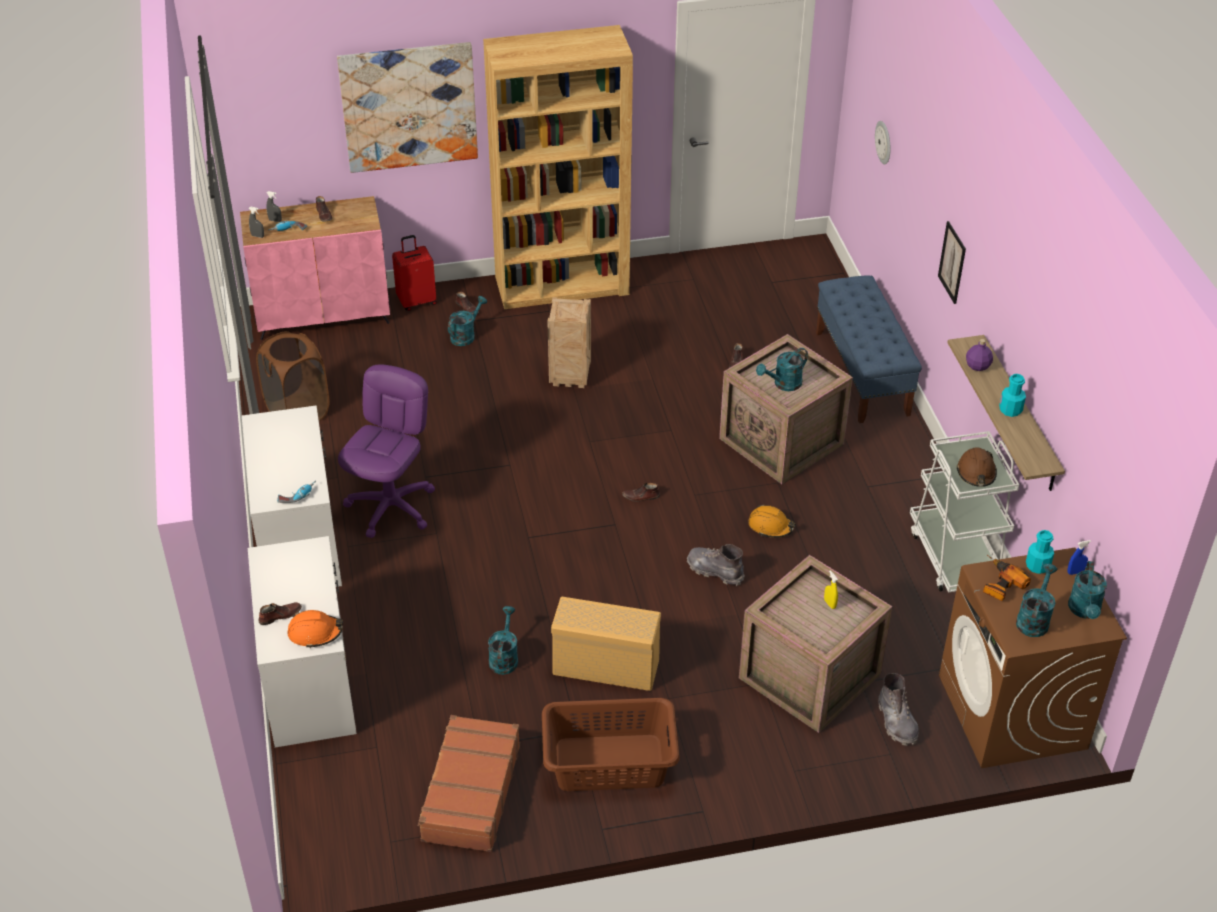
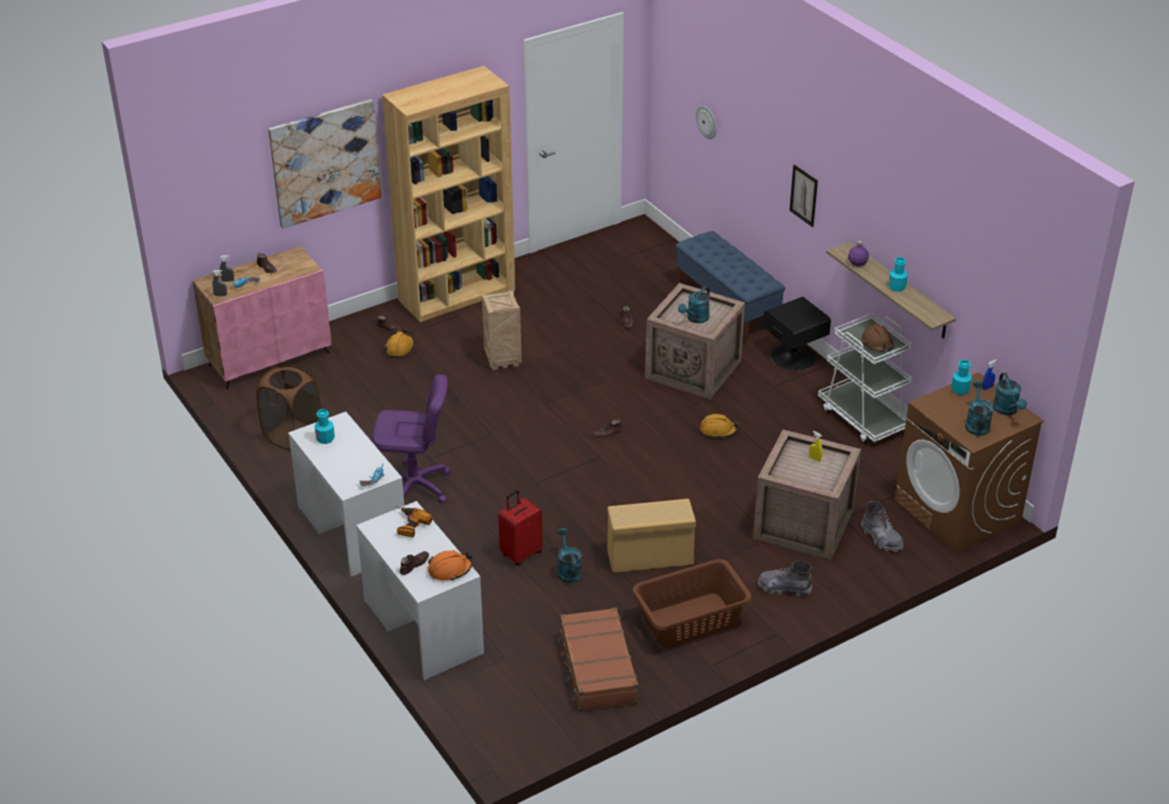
camera: 20 degrees left, 5 degrees down
purple office chair [338,364,435,538] -> purple office chair turned 90 degrees clockwise [372,374,451,504]
red suitcase [392,235,437,311] -> red suitcase moved to [498,490,543,566]
turquoise watering can [448,296,487,346] -> orange hard hat [384,329,414,358]
grey boot [687,544,745,586] -> grey boot moved to [757,560,812,596]
power drill [983,555,1031,601] -> power drill moved to [396,506,433,537]
none -> turquoise bottle [315,409,335,444]
none -> black nightstand [763,297,831,371]

